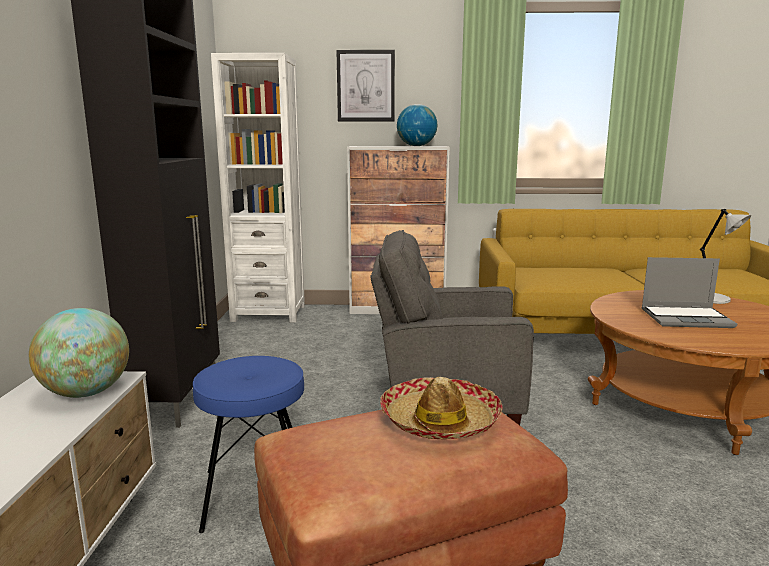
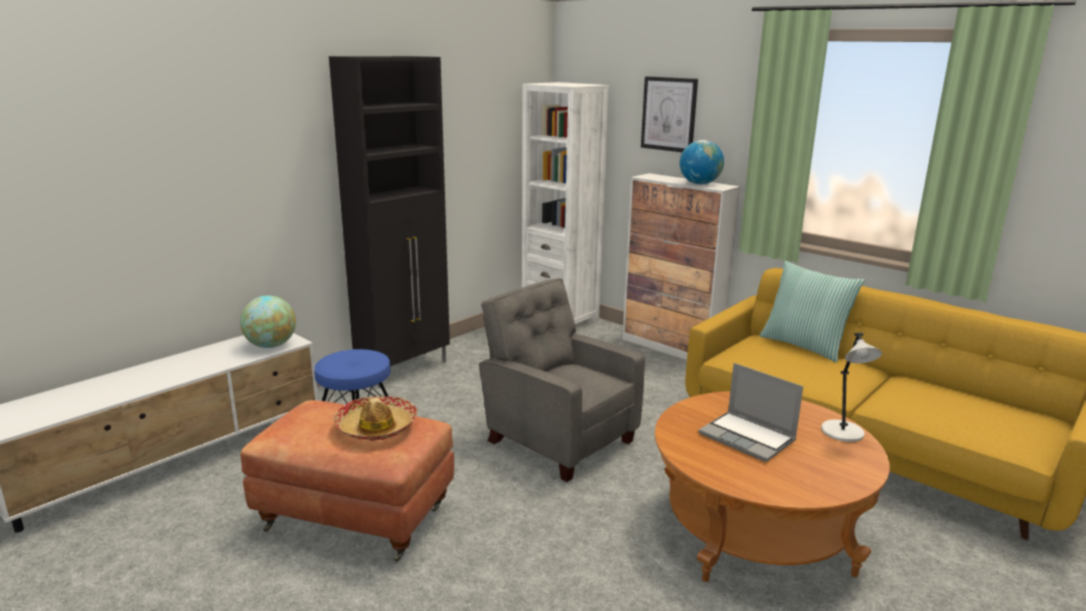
camera: 40 degrees right, 5 degrees up
none -> pillow [760,261,865,363]

